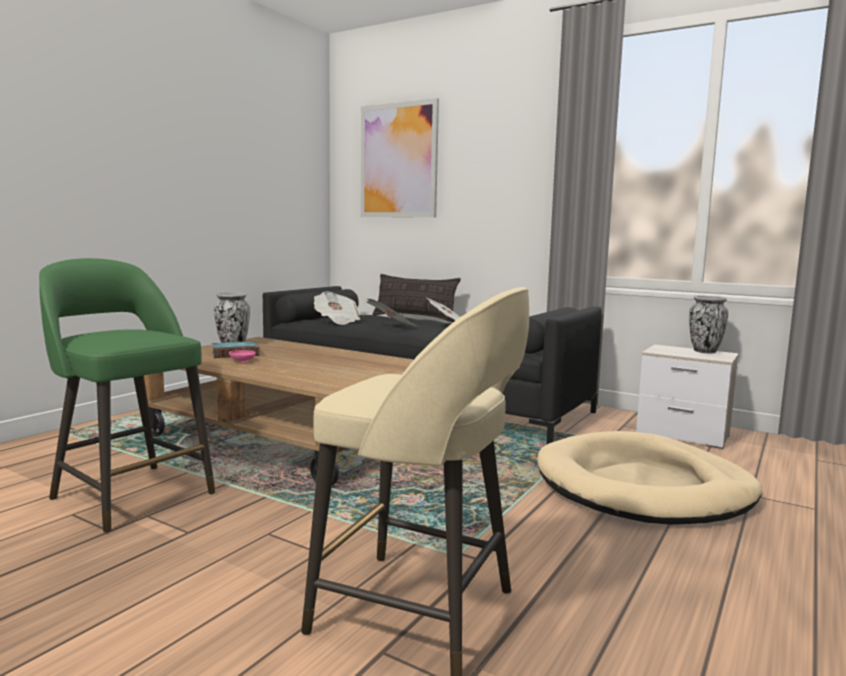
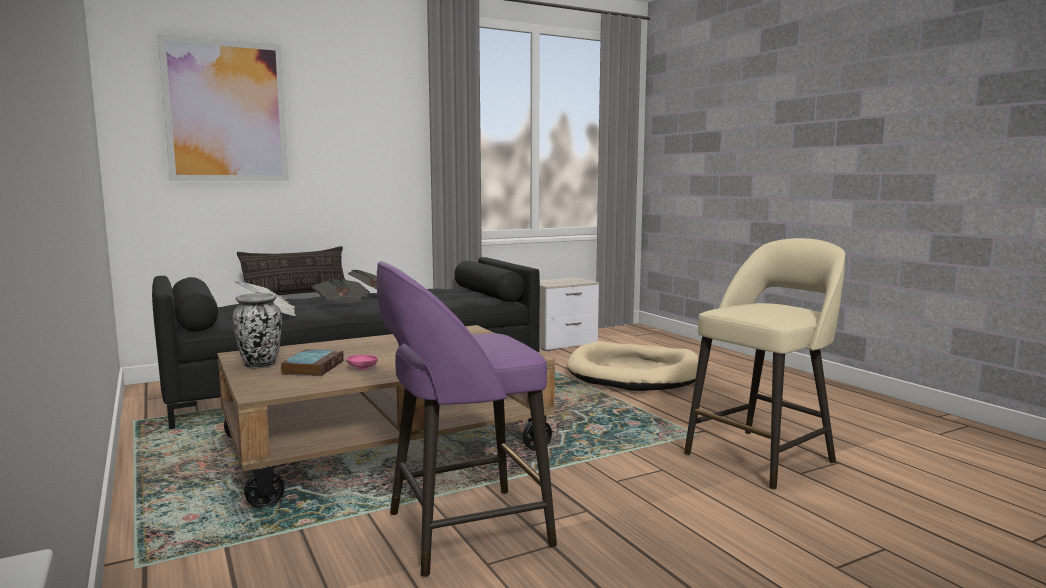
camera: 60 degrees left, 0 degrees up
green stool [39,258,215,533] -> purple stool [377,261,557,577]
vase [689,296,728,353] -> none

